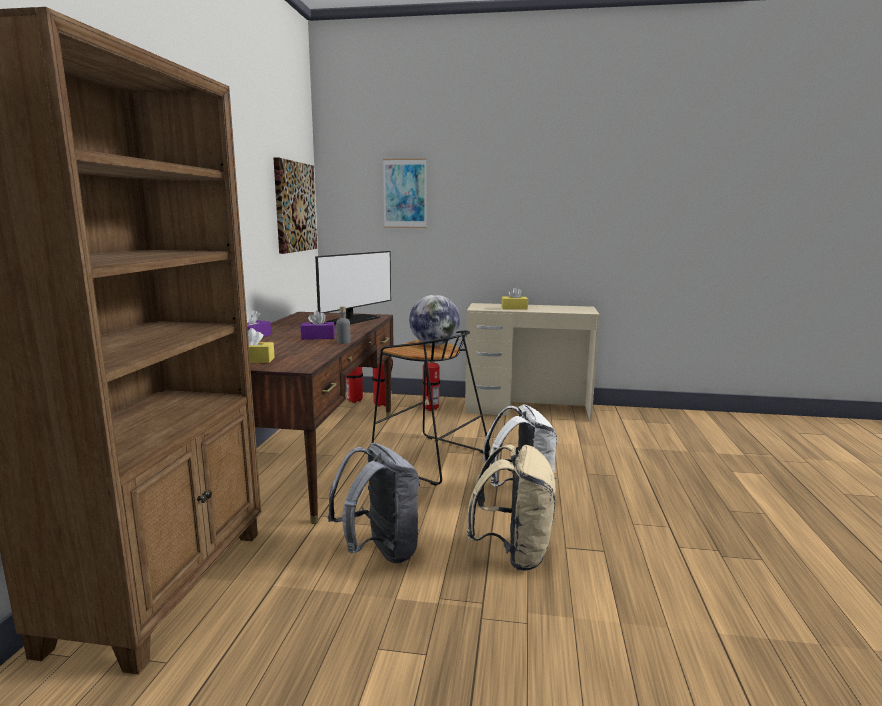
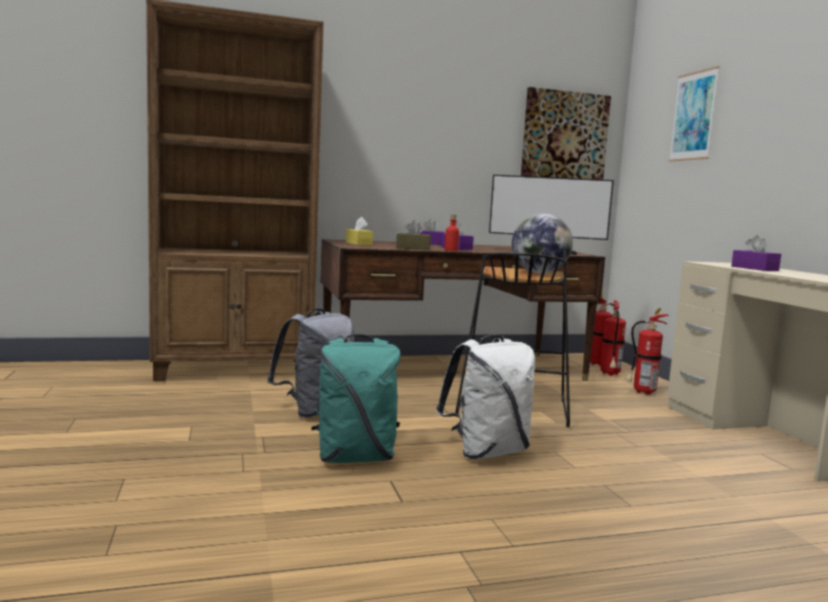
camera: 65 degrees right, 5 degrees down
grey bottle [336,306,351,344] -> red bottle [445,215,459,251]
beige backpack [466,445,557,571] -> turquoise backpack [311,334,401,463]
yellow tissue box [501,287,528,310] -> purple tissue box [731,235,781,271]
none -> brown tissue box [396,220,431,250]

